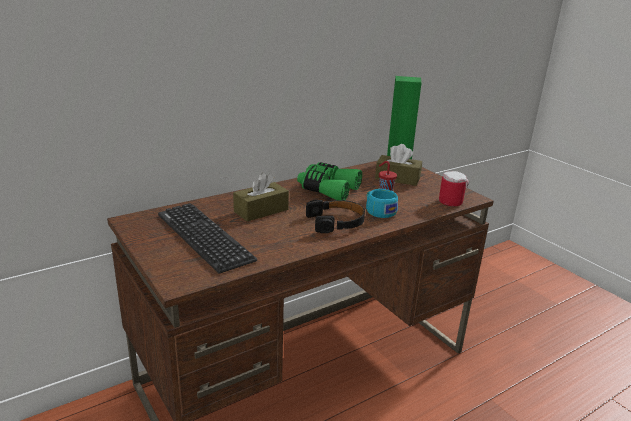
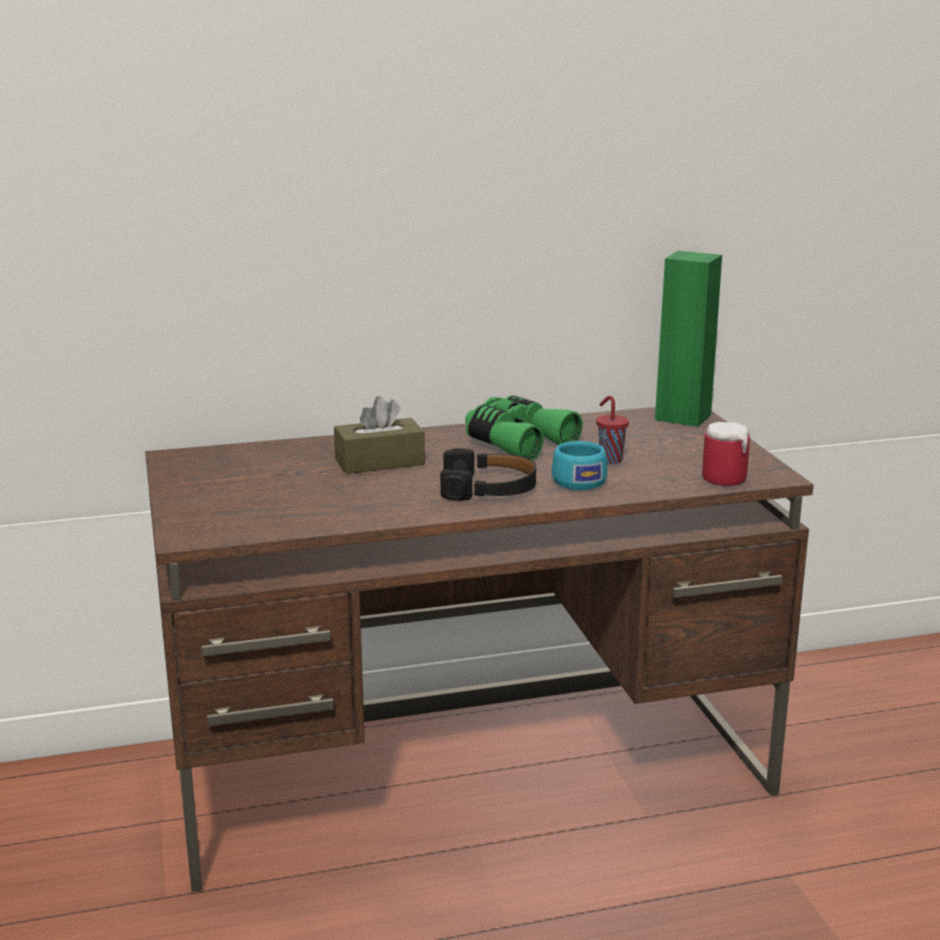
camera: 20 degrees right, 5 degrees down
keyboard [158,203,257,273] -> none
brown tissue box [375,144,422,186] -> none

